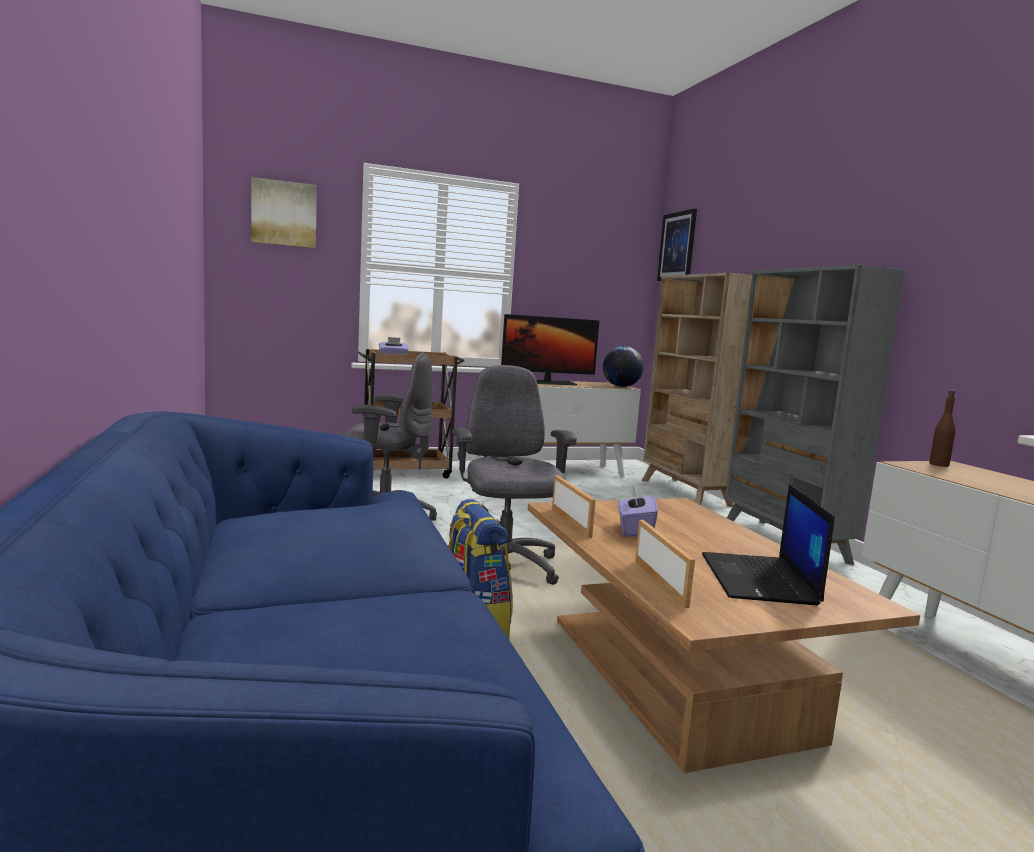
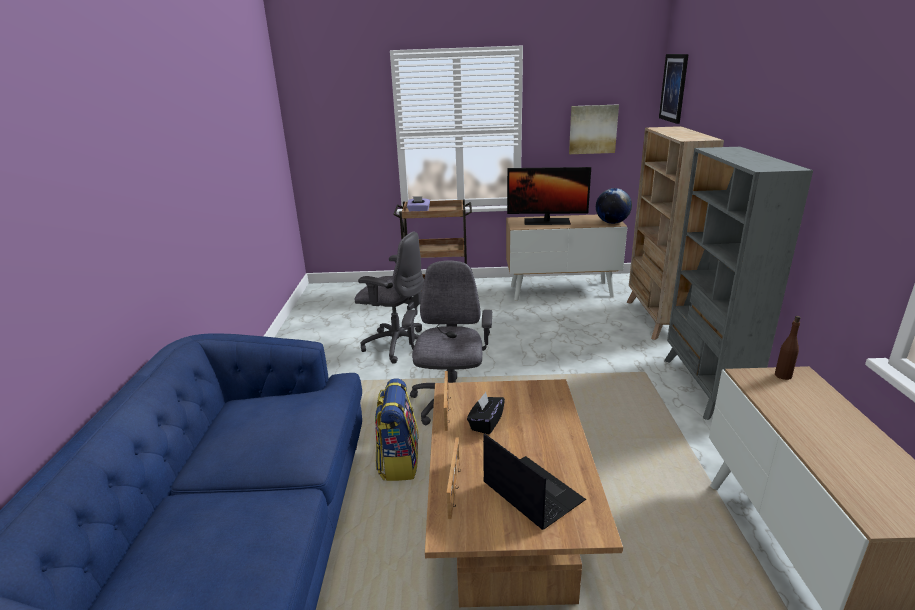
camera: 20 degrees right, 15 degrees up
picture [251,177,317,248] -> picture moved to [569,104,619,154]
purple tissue box [618,486,658,537] -> black tissue box [467,392,505,434]
laptop [702,484,834,605] -> laptop turned 120 degrees clockwise [483,433,586,530]

